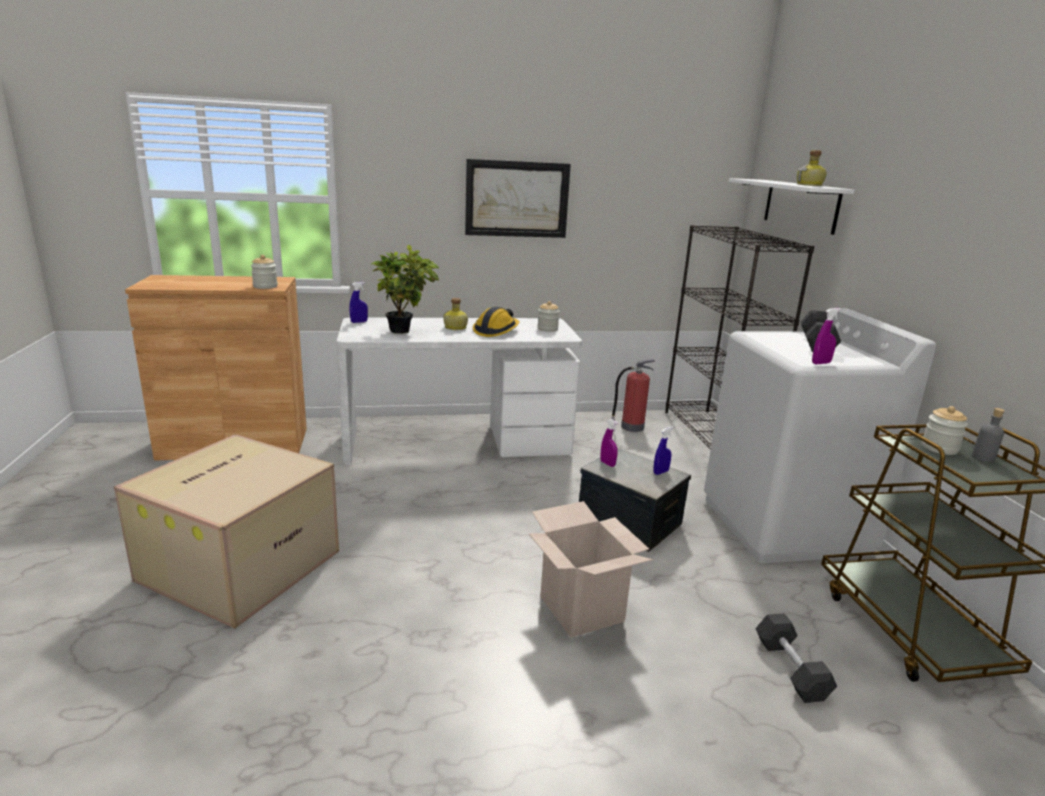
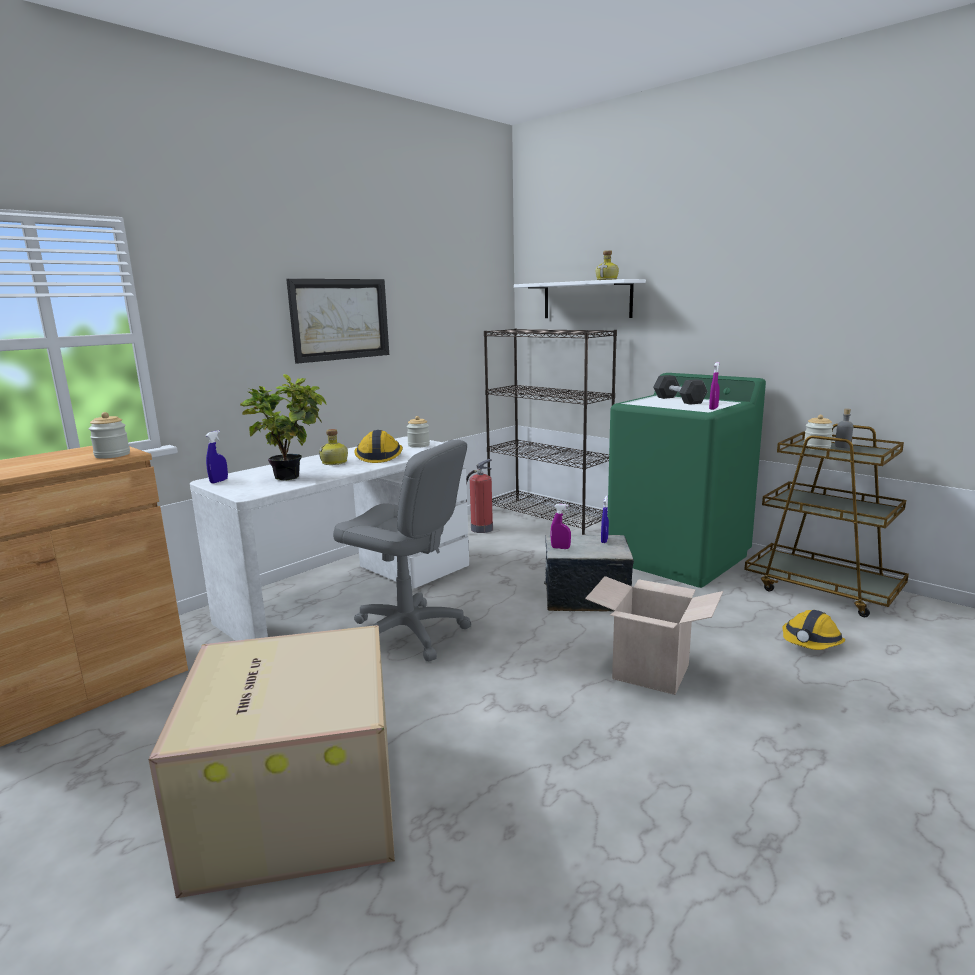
camera: 35 degrees left, 5 degrees down
white washing machine [704,308,937,563] -> green washing machine [608,373,766,588]
black dumbbell [755,613,837,703] -> hard hat [782,610,845,650]
none -> grey office chair [333,440,471,661]

